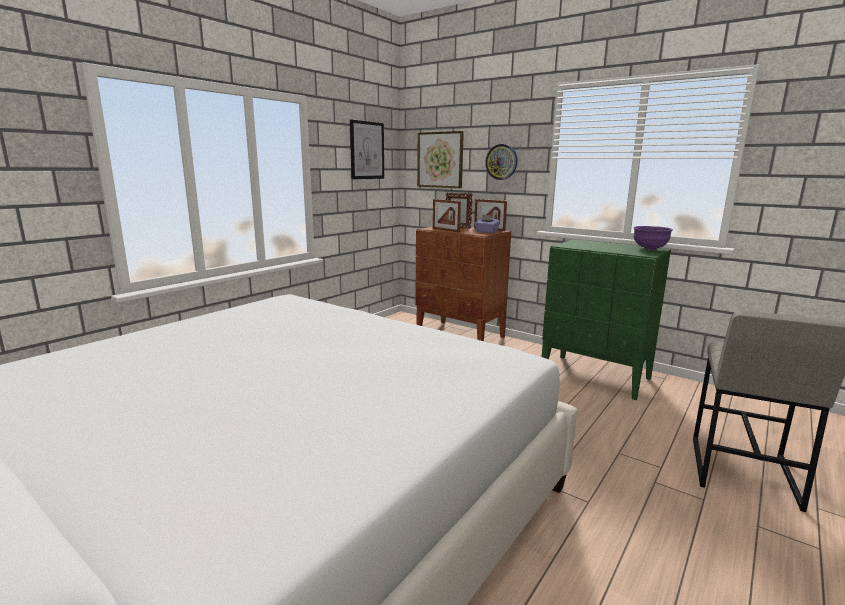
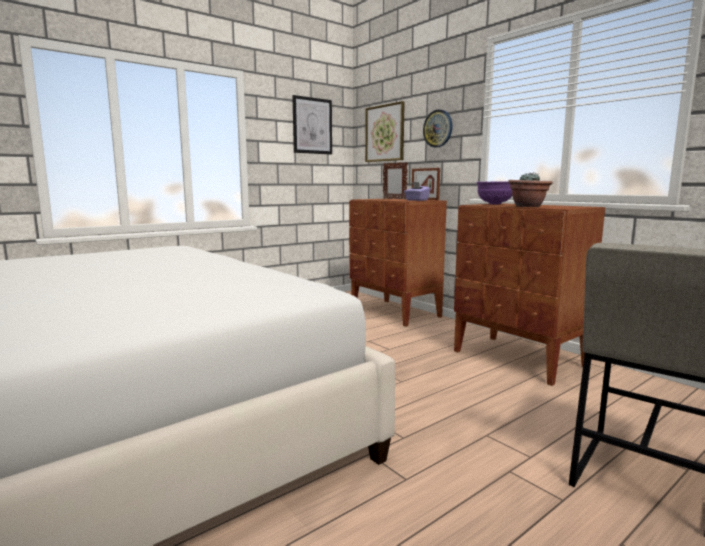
camera: 15 degrees right, 5 degrees down
picture frame [433,199,461,232] -> none
green dresser [542,239,671,400] -> brown dresser [454,203,605,386]
purple bowl [633,226,673,250] -> purple bowl moved to [476,181,512,205]
none -> potted plant [508,173,553,207]

